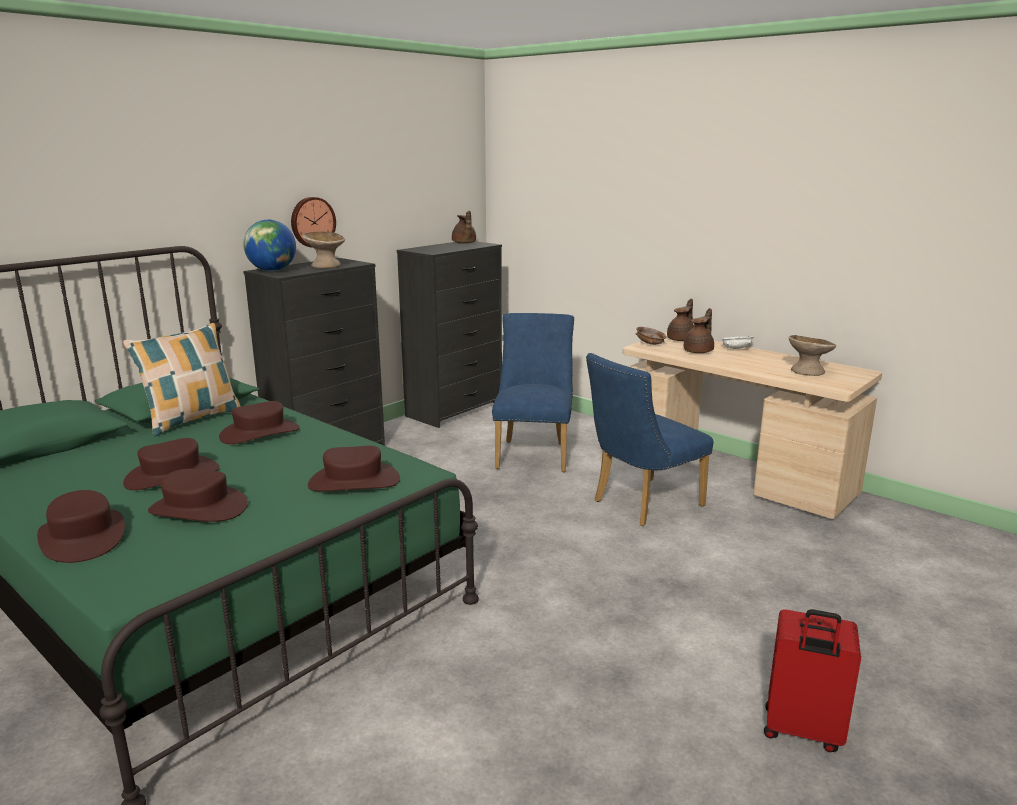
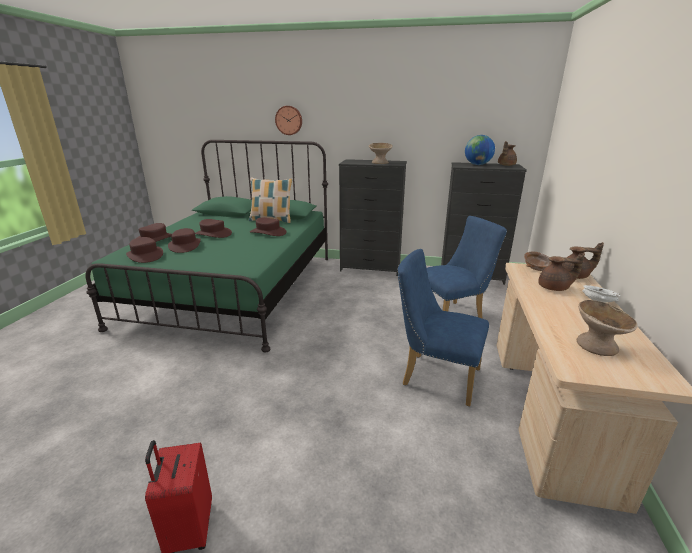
camera: 60 degrees right, 5 degrees up
globe [243,220,296,271] -> globe moved to [465,135,495,165]
wall clock [291,197,336,248] -> wall clock moved to [275,106,302,135]
brown hat [308,446,400,491] -> brown hat moved to [126,237,163,263]

